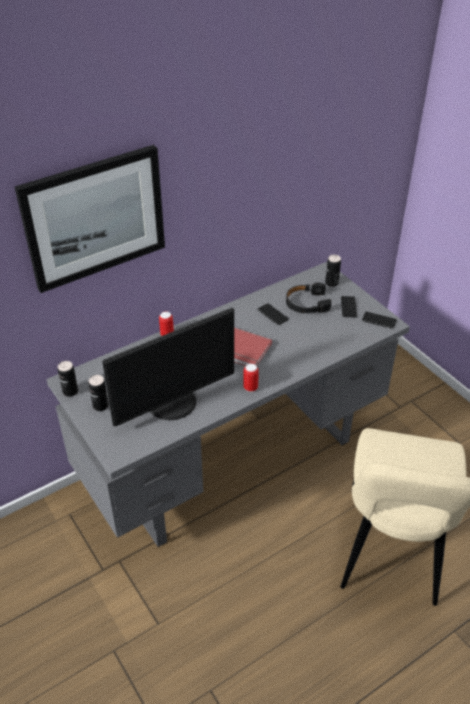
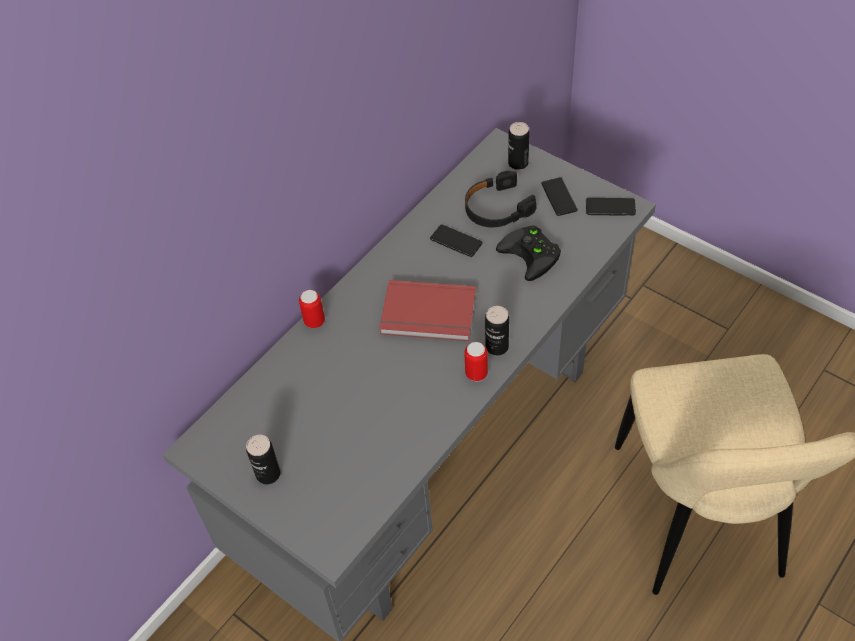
camera: 15 degrees left, 10 degrees up
picture [15,145,165,293] -> none
can [58,361,78,397] -> can moved to [485,306,509,356]
monitor [102,308,234,426] -> none
none -> black game controller [496,226,561,281]

